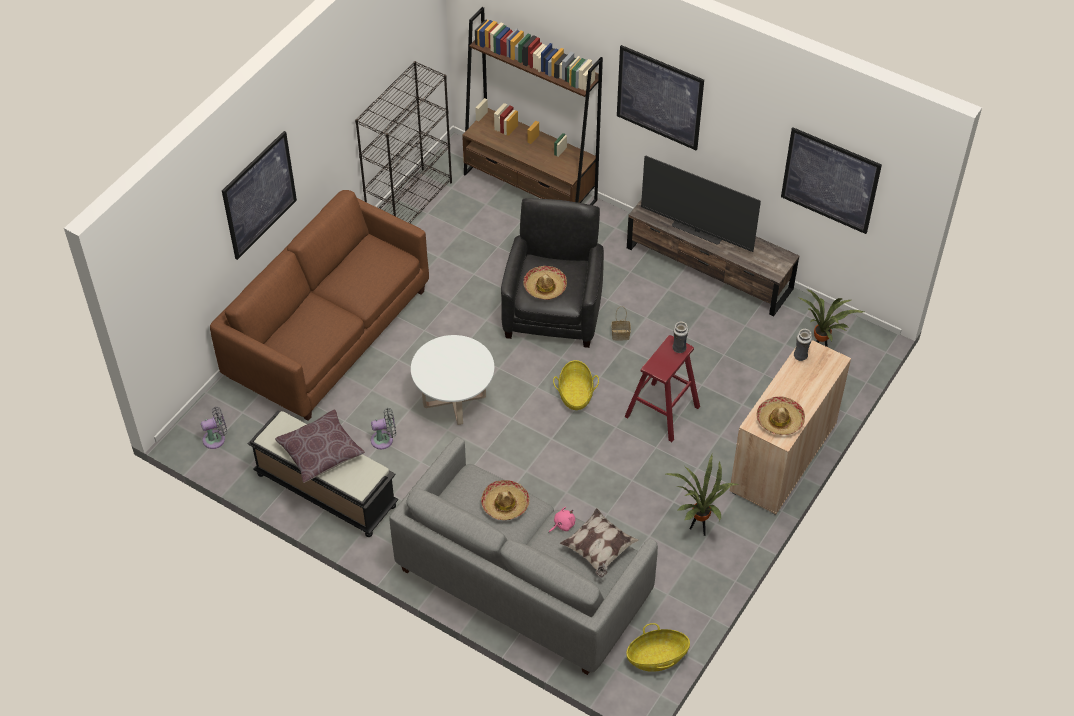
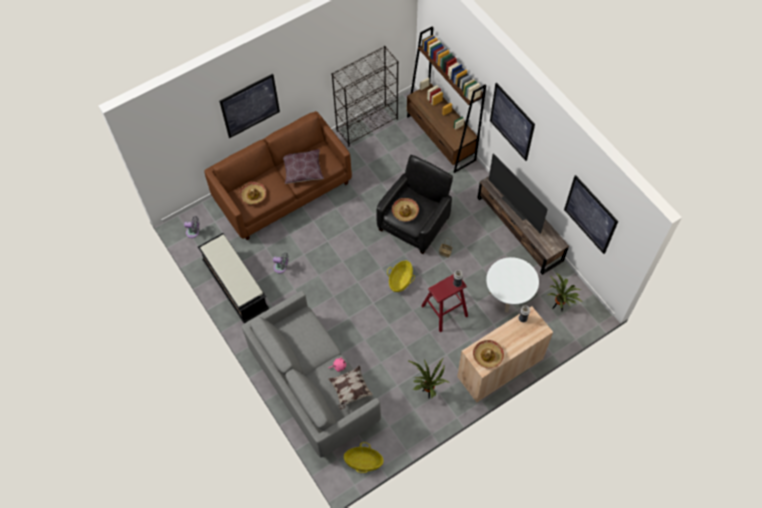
camera: 25 degrees right, 10 degrees up
brown pillow [275,409,365,483] -> brown pillow moved to [283,149,324,184]
white coffee table [411,335,494,425] -> white coffee table moved to [486,257,539,313]
hat [481,480,530,520] -> hat moved to [239,182,266,204]

